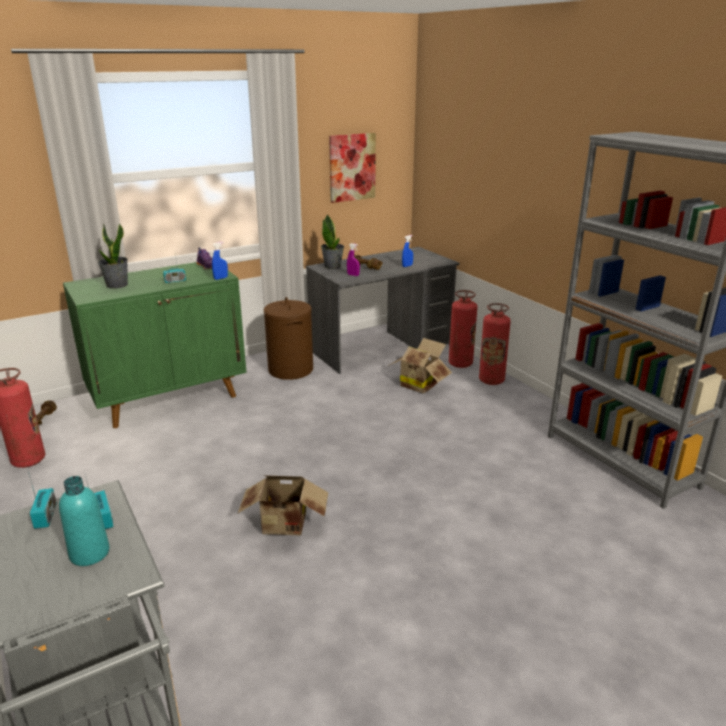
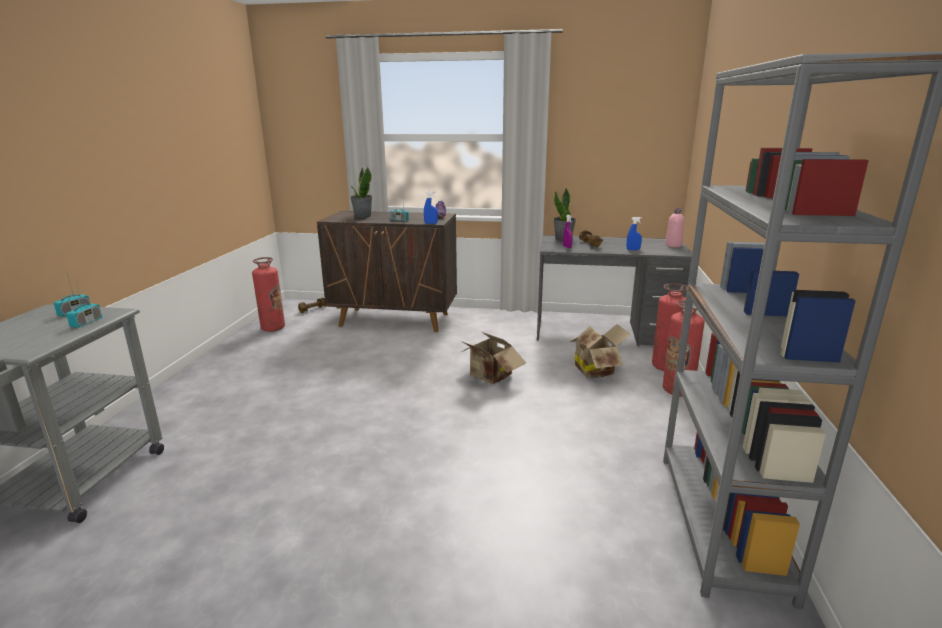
camera: 40 degrees right, 5 degrees down
turquoise bottle [59,476,110,566] -> none
green cabinet [63,262,247,428] -> brown cabinet [317,211,457,332]
cardboard box [238,475,328,536] -> cardboard box moved to [461,332,526,384]
brown laundry basket [264,297,313,380] -> none
picture [329,133,376,203] -> none
none -> pink bottle [665,208,684,247]

